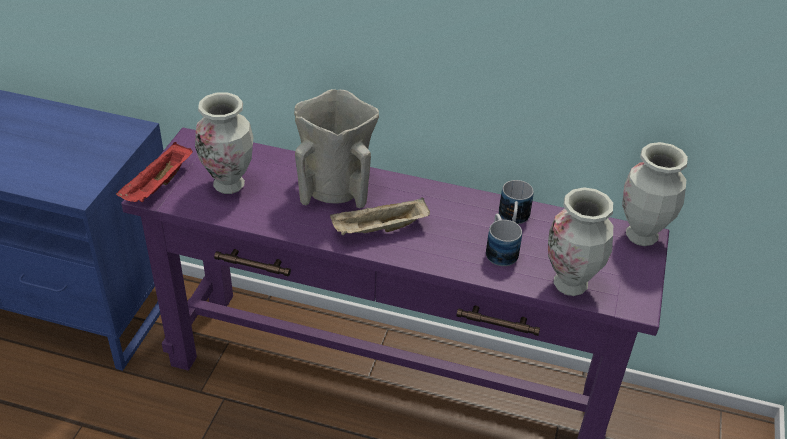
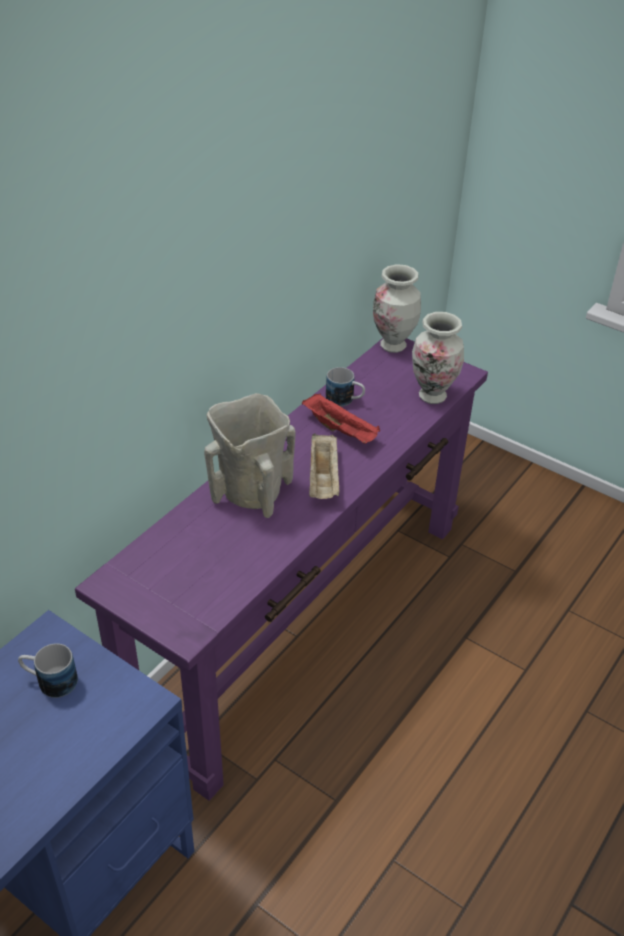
camera: 70 degrees left, 0 degrees up
red tray [116,142,193,202] -> red tray moved to [302,393,380,444]
vase [195,93,253,194] -> none
mug [486,214,522,266] -> mug moved to [18,643,78,698]

